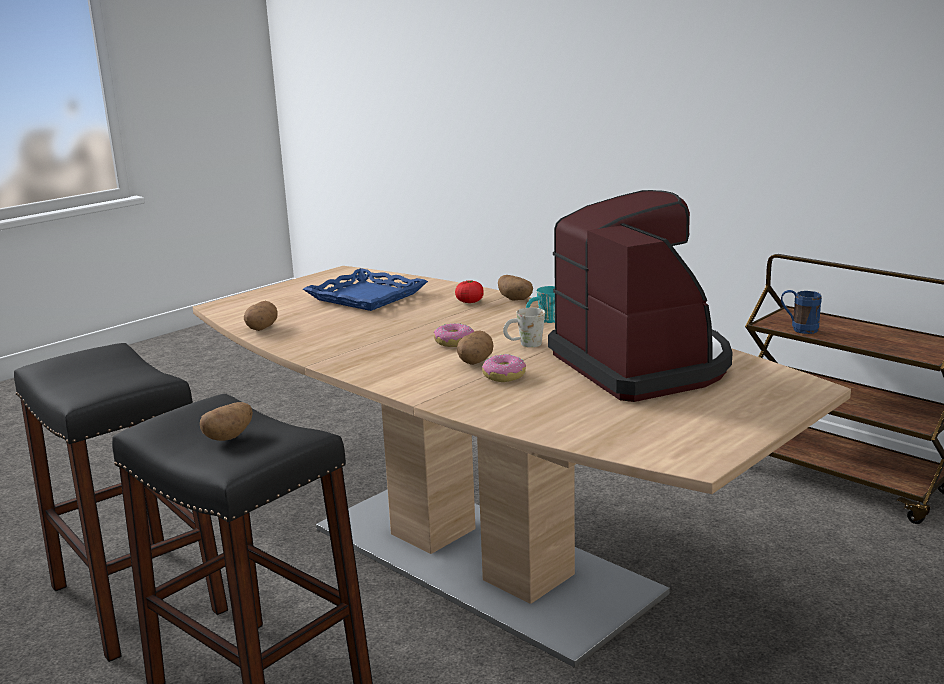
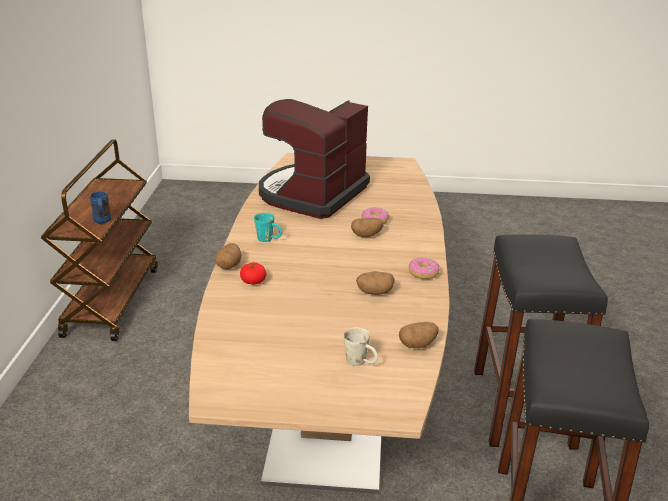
camera: 130 degrees left, 10 degrees up
potato [200,402,253,441] -> potato moved to [356,271,395,295]
blue tray [303,268,428,311] -> none
donut [434,323,474,347] -> donut moved to [409,257,440,279]
white mug [503,308,545,347] -> white mug moved to [343,327,378,366]

